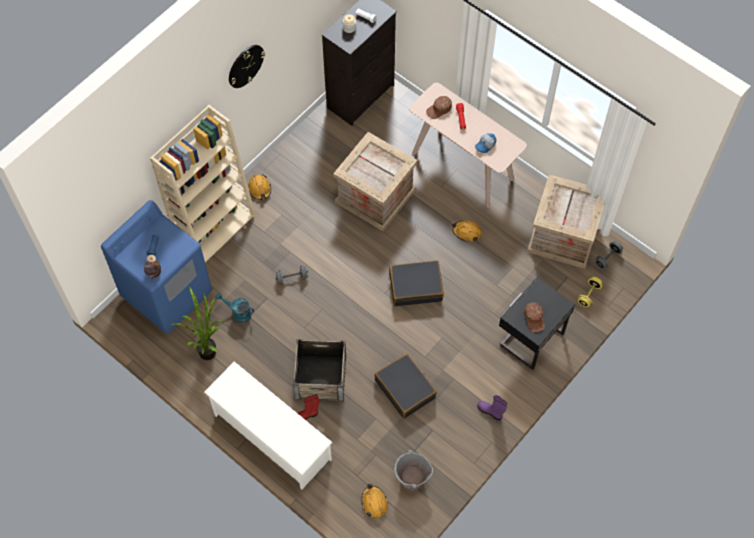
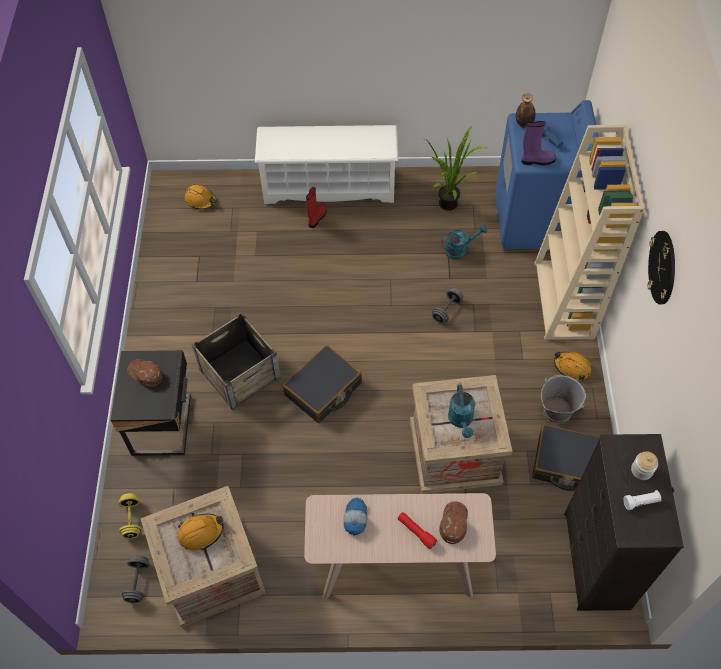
camera: 140 degrees right, 5 degrees down
crate [293,339,346,401] -> crate moved to [192,313,281,410]
black suitcase [374,353,437,419] -> black suitcase moved to [532,424,599,491]
grey bucket [395,450,433,490] -> grey bucket moved to [541,375,586,424]
orange hard hat [452,221,482,242] -> orange hard hat moved to [178,514,224,550]
purple boot [477,395,507,420] -> purple boot moved to [522,121,556,165]
none -> turquoise watering can [448,385,475,438]

